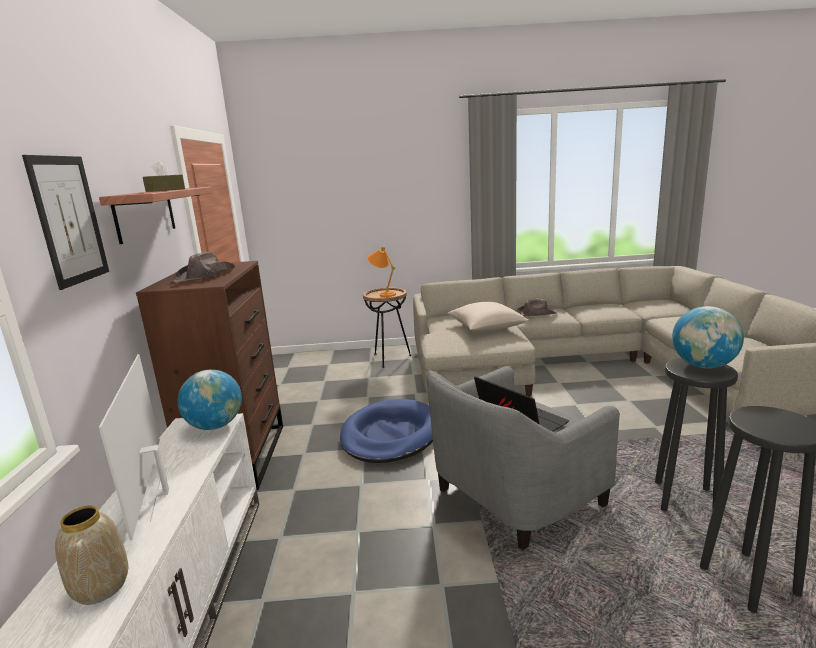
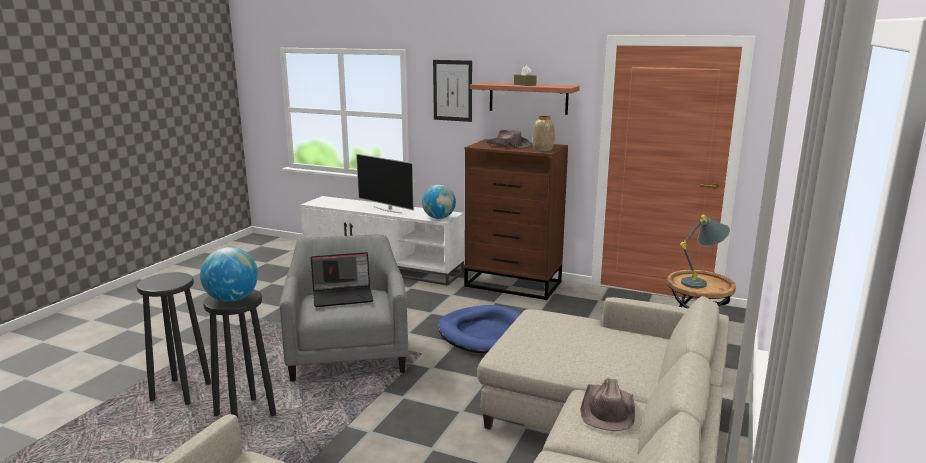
camera: 115 degrees right, 0 degrees up
vase [55,505,128,605] -> vase moved to [533,116,555,152]
television [99,354,169,541] -> television turned 150 degrees counterclockwise [356,154,414,213]
orange table lamp [368,246,396,297] -> grey table lamp [680,215,730,288]
beige pillow [447,302,529,331] -> none

